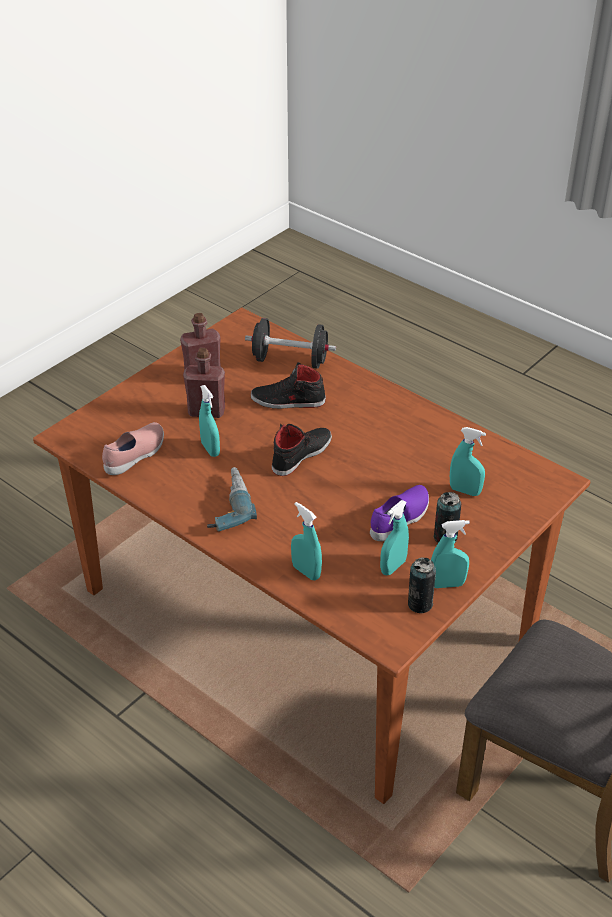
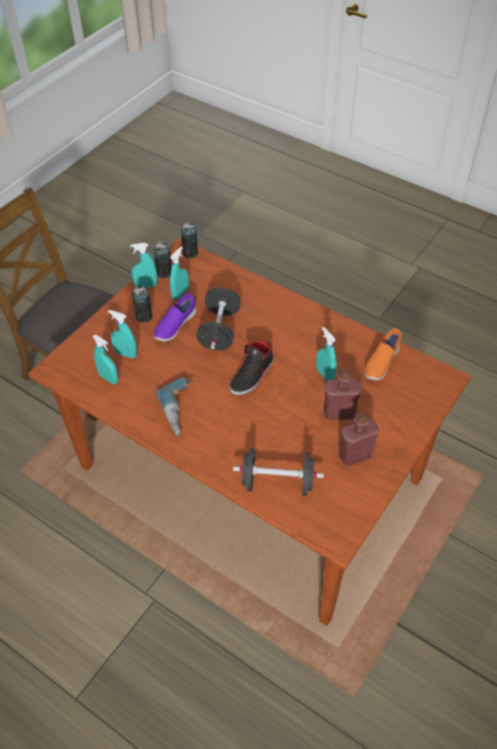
camera: 175 degrees right, 10 degrees up
pink shoe [102,422,164,475] -> orange shoe [364,328,401,380]
power drill [207,467,257,532] -> power drill moved to [156,377,192,436]
black shoe [251,362,326,409] -> none
turquoise spray bottle [291,502,322,580] -> turquoise spray bottle moved to [92,335,119,384]
none -> can [181,223,198,258]
none -> black dumbbell [196,288,241,350]

